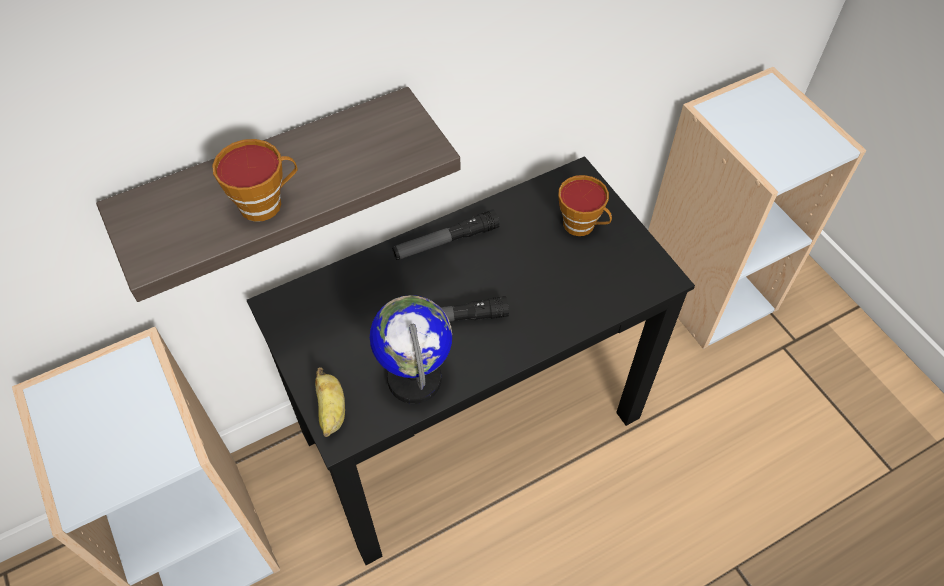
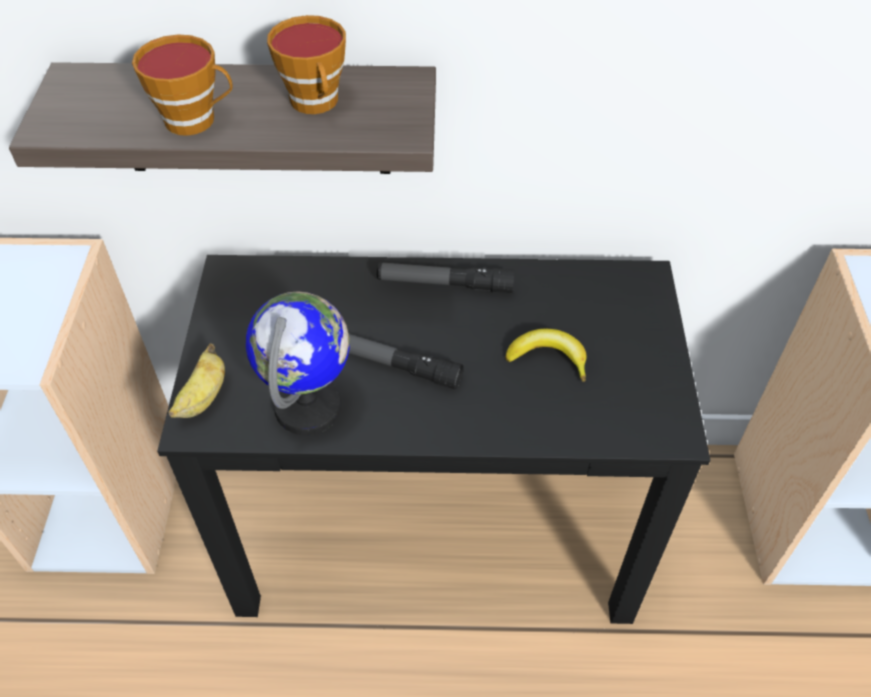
camera: 30 degrees right, 5 degrees down
cup [558,175,612,236] -> cup moved to [267,15,346,114]
none -> banana [506,329,586,382]

